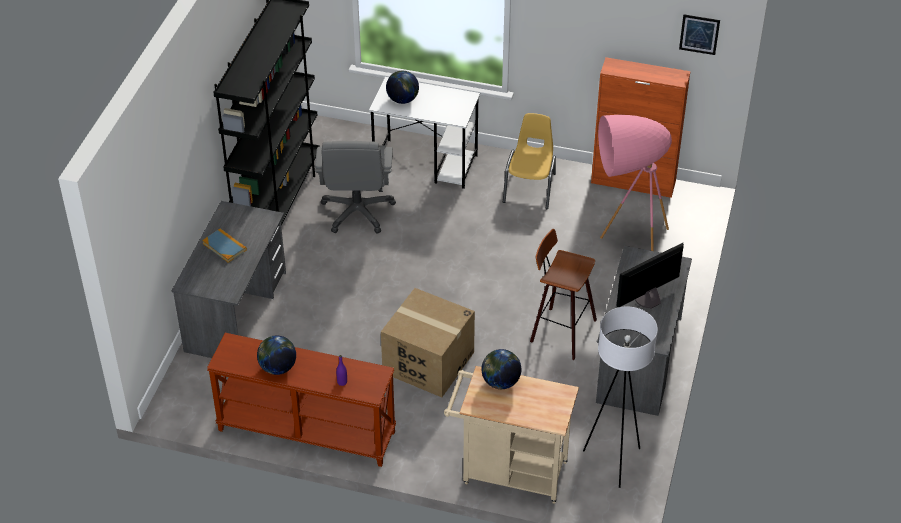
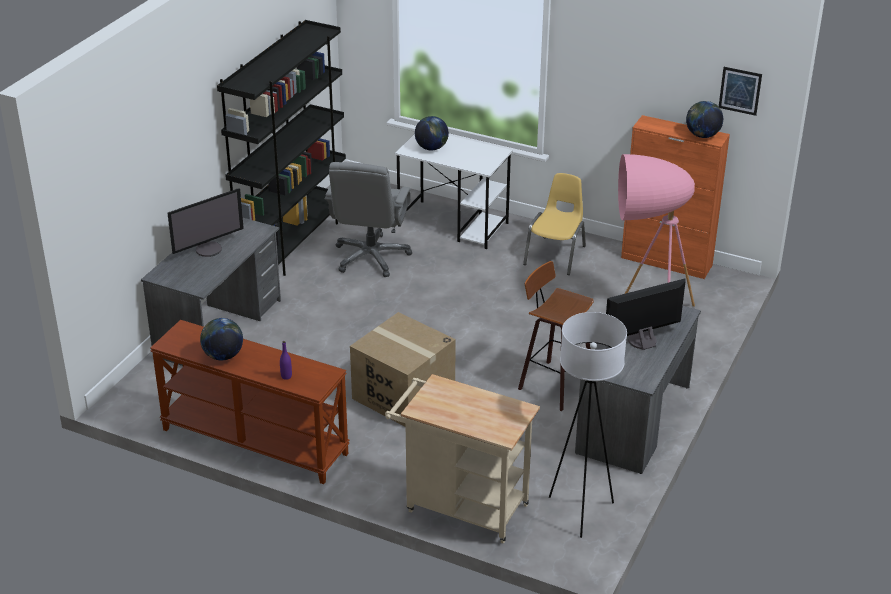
camera: 10 degrees right, 10 degrees down
book [202,229,247,263] -> monitor [168,189,244,257]
globe [481,349,521,389] -> globe moved to [686,101,723,138]

